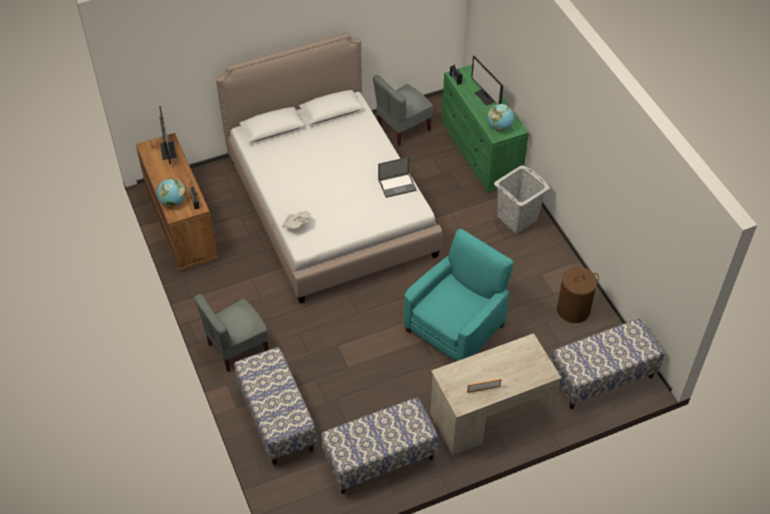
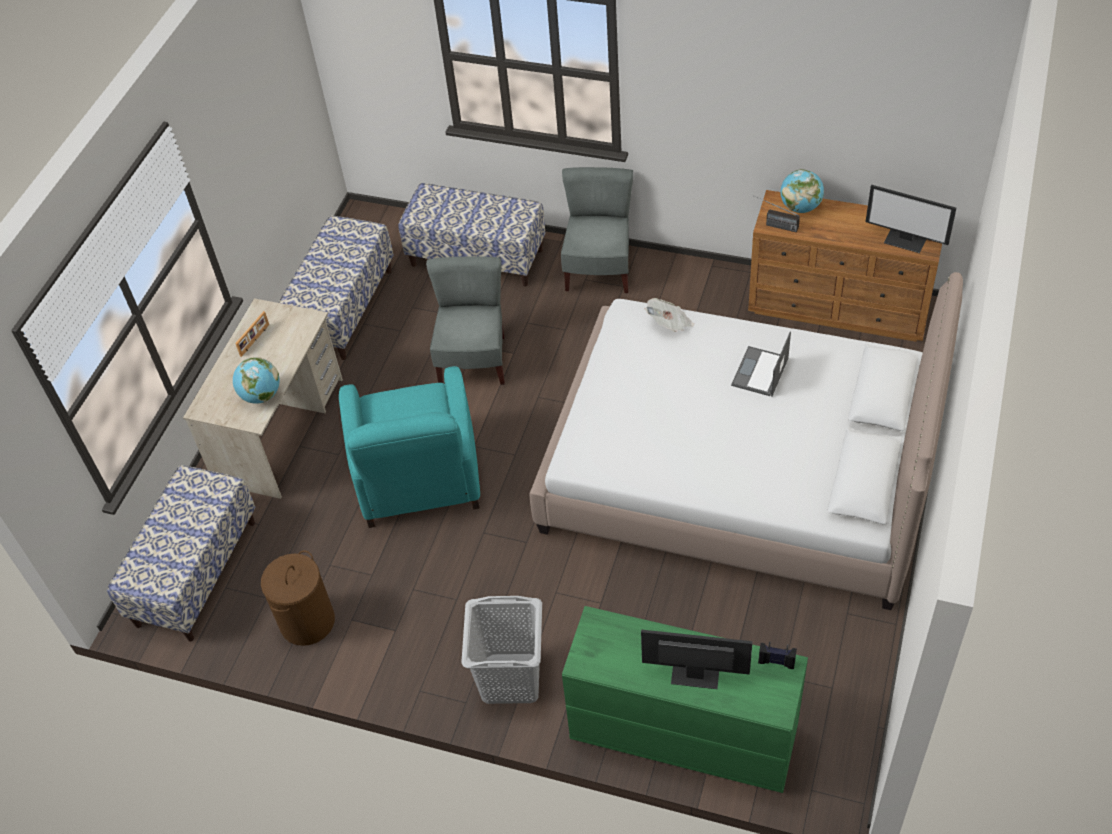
camera: 135 degrees right, 0 degrees up
grey chair [373,75,433,146] -> grey chair moved to [426,256,505,385]
laptop [378,157,417,198] -> laptop moved to [731,331,791,397]
globe [487,104,514,131] -> globe moved to [233,357,280,404]

